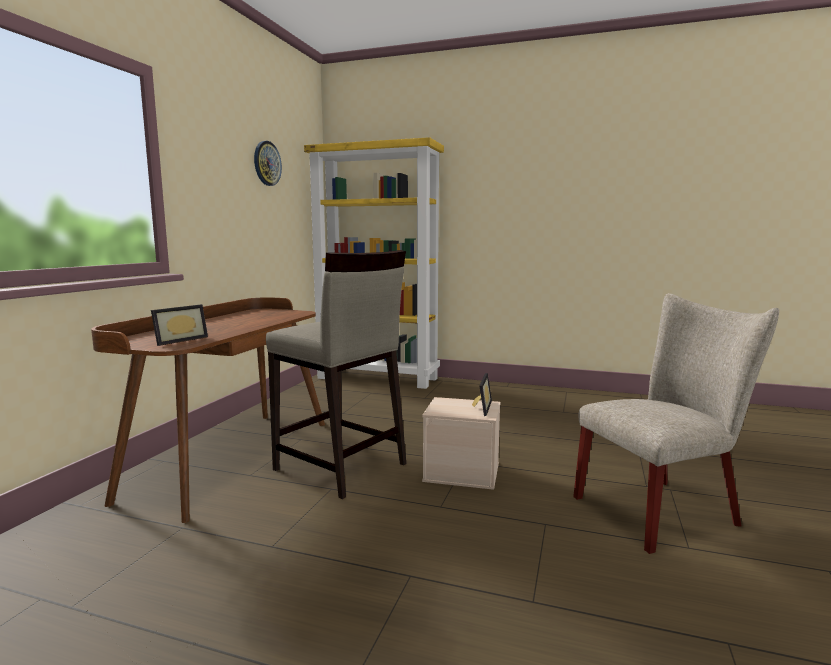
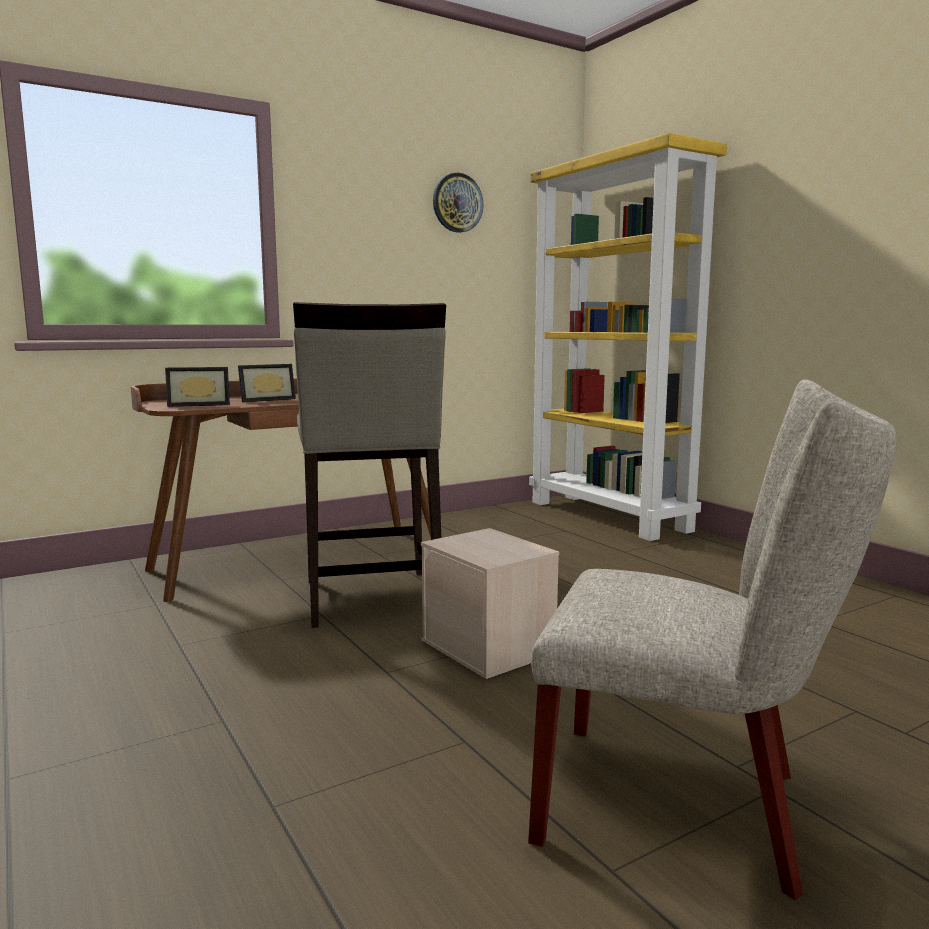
camera: 40 degrees right, 0 degrees up
picture frame [472,373,492,416] -> picture frame moved to [238,364,296,402]

